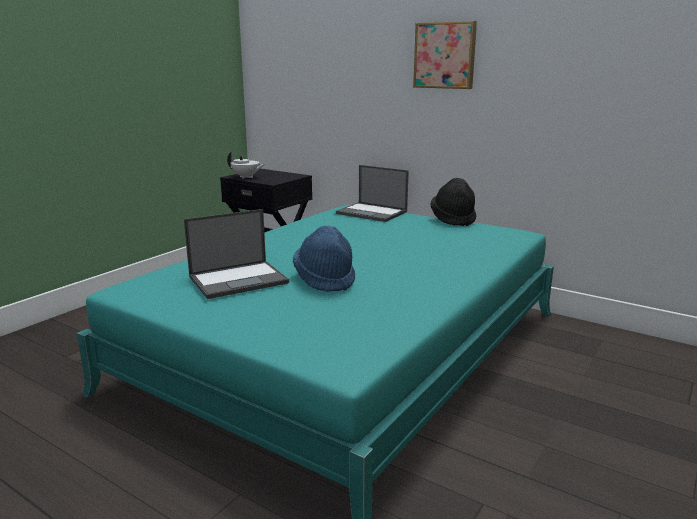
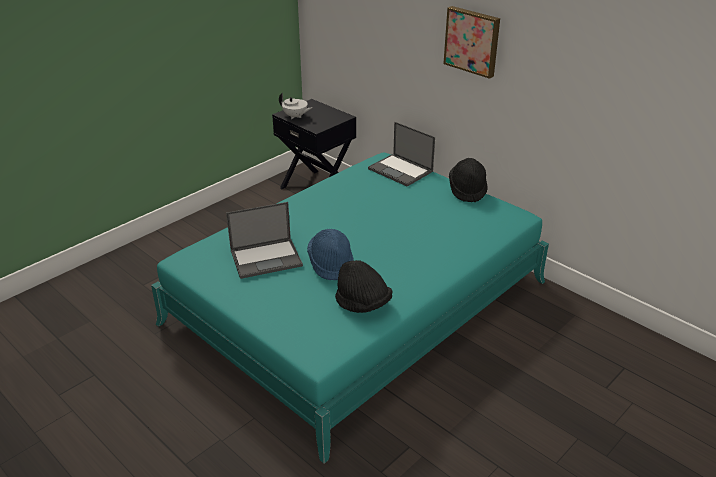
camera: 10 degrees right, 15 degrees up
none -> black hat [335,260,392,313]

